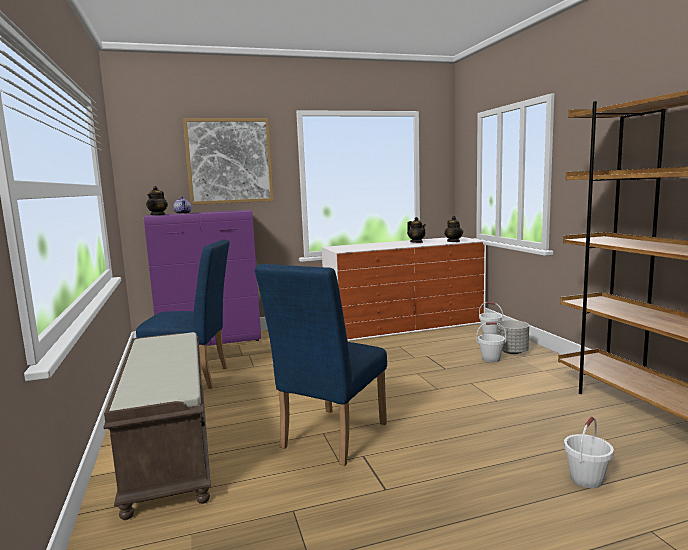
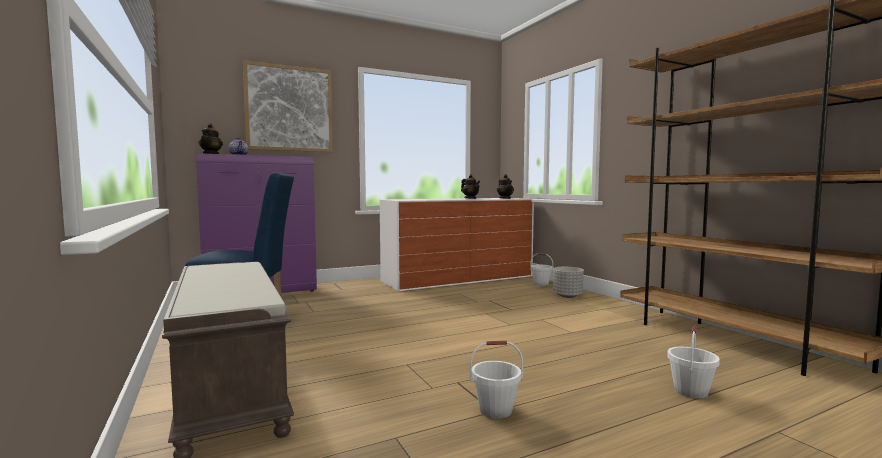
camera: 10 degrees left, 5 degrees down
blue chair [255,264,387,466] -> none
white bucket [477,322,506,362] -> white bucket moved to [469,341,523,419]

